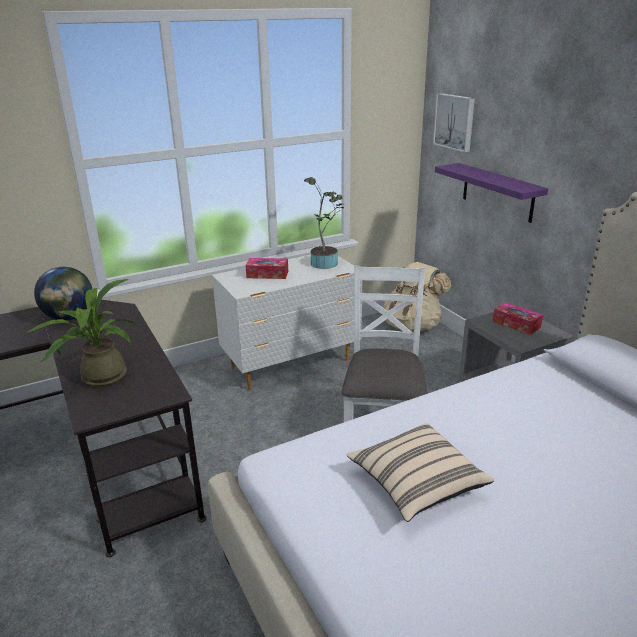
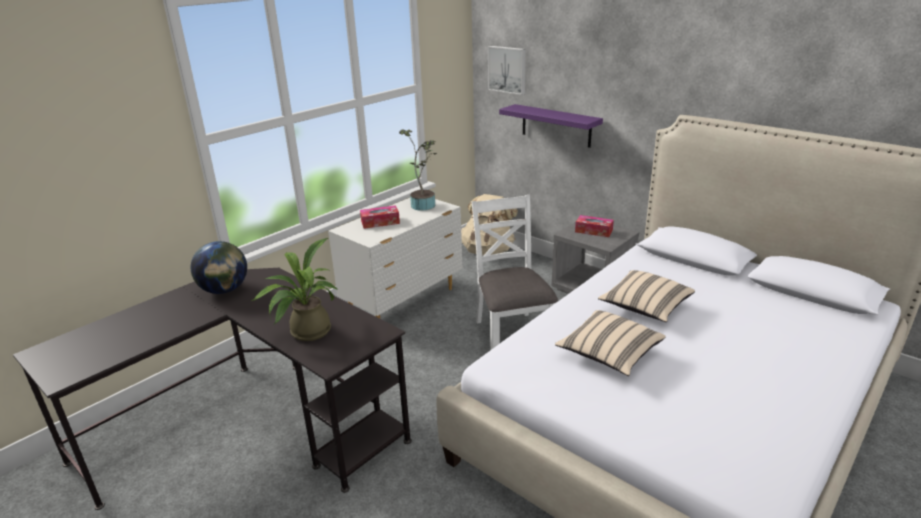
camera: 20 degrees left, 0 degrees up
none -> beige pillow [598,270,695,322]

